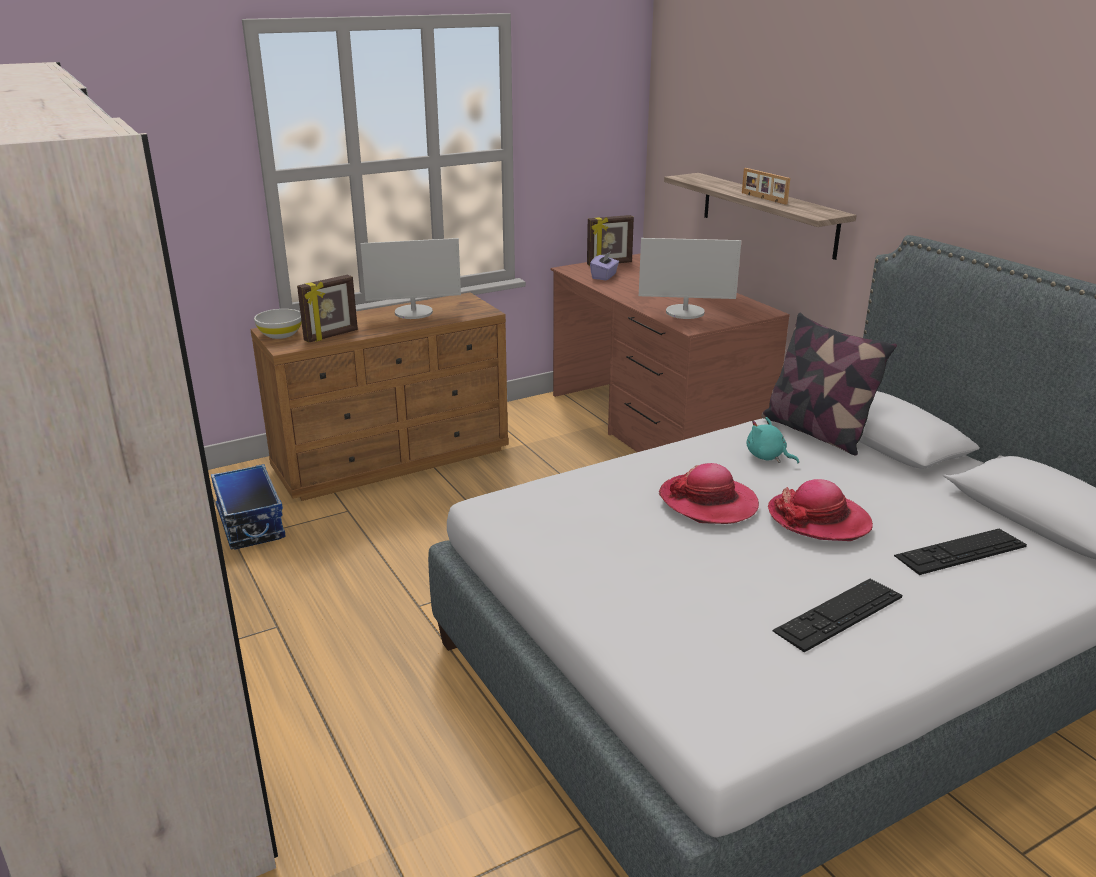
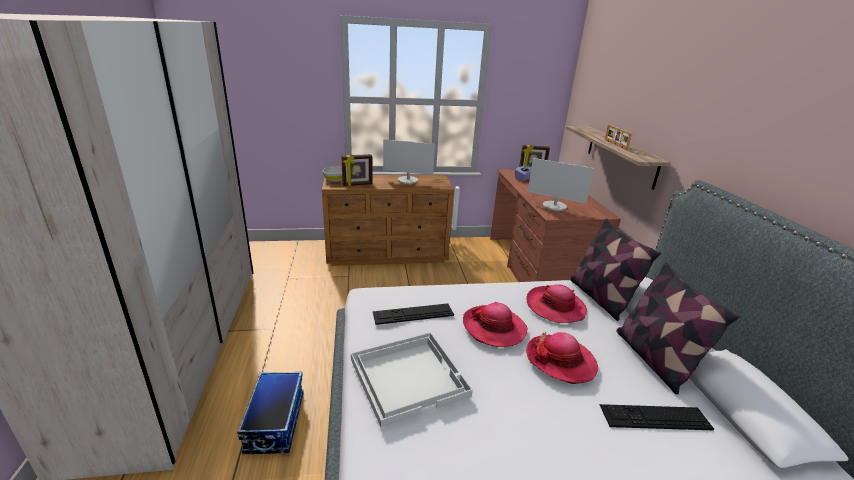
camera: 20 degrees right, 0 degrees up
storage box [211,464,286,550] -> storage box moved to [237,372,304,454]
turquoise plush toy [747,417,799,464] -> hat [526,284,587,323]
keyboard [772,579,902,653] -> keyboard moved to [373,303,454,325]
none -> white tray [351,332,473,428]
none -> pillow [616,262,740,395]

